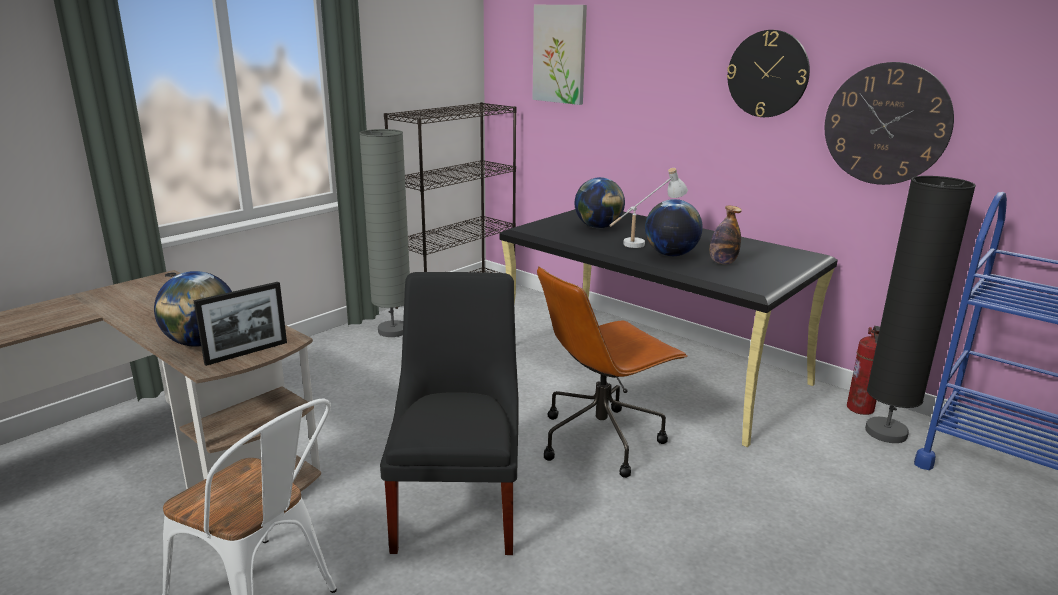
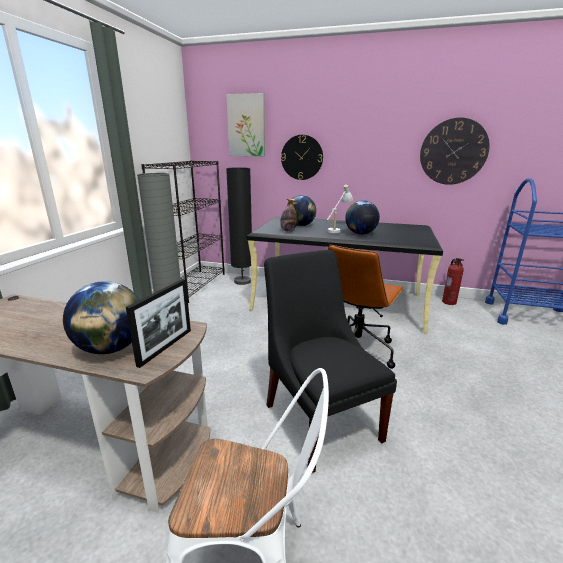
camera: 25 degrees left, 0 degrees up
bottle [710,206,742,265] -> bottle moved to [280,198,297,232]
wall clock [727,30,810,117] -> wall clock moved to [281,135,323,180]
black floor lamp [865,176,976,443] -> black floor lamp moved to [226,167,252,285]

